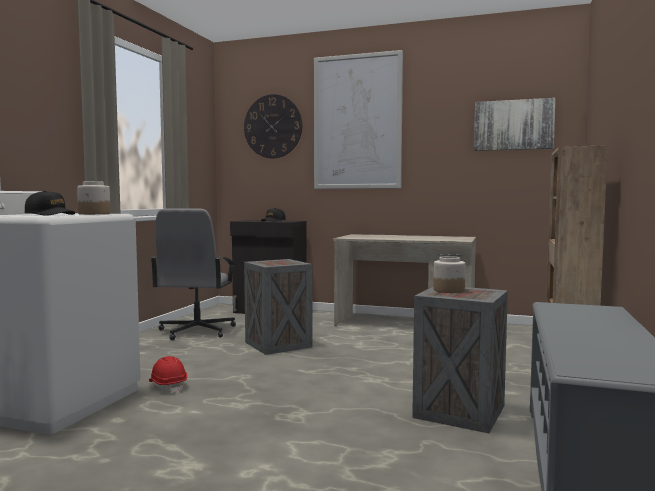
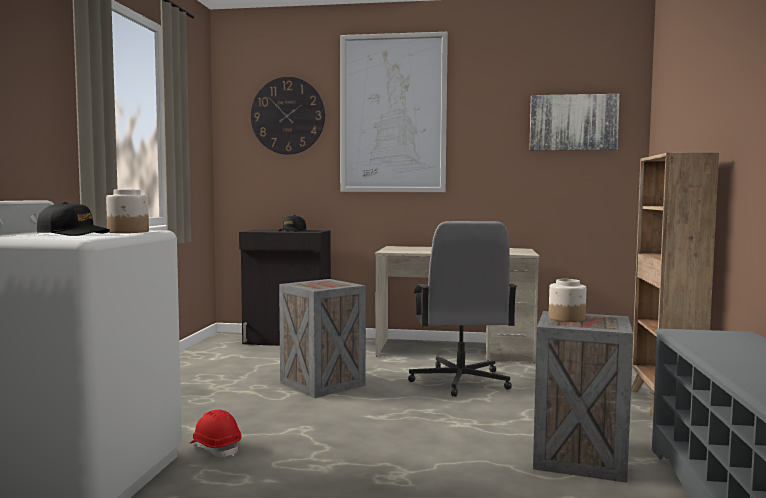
camera: 10 degrees left, 0 degrees up
grey office chair [150,208,236,340] -> grey office chair moved to [408,221,518,397]

